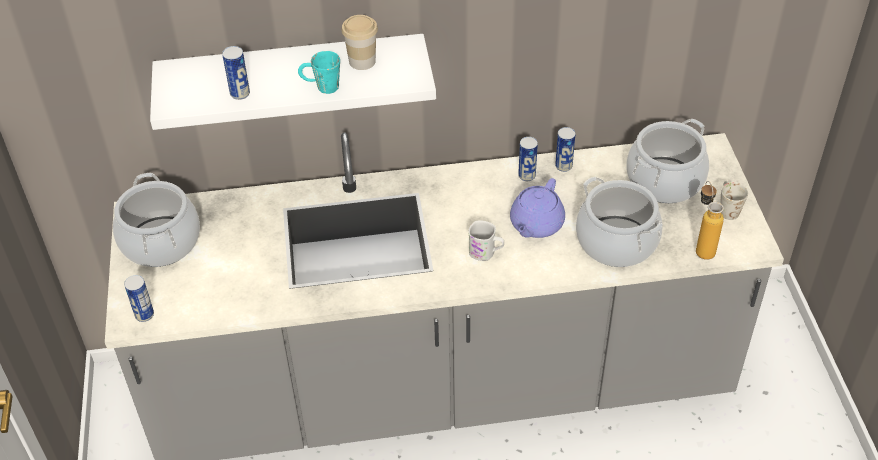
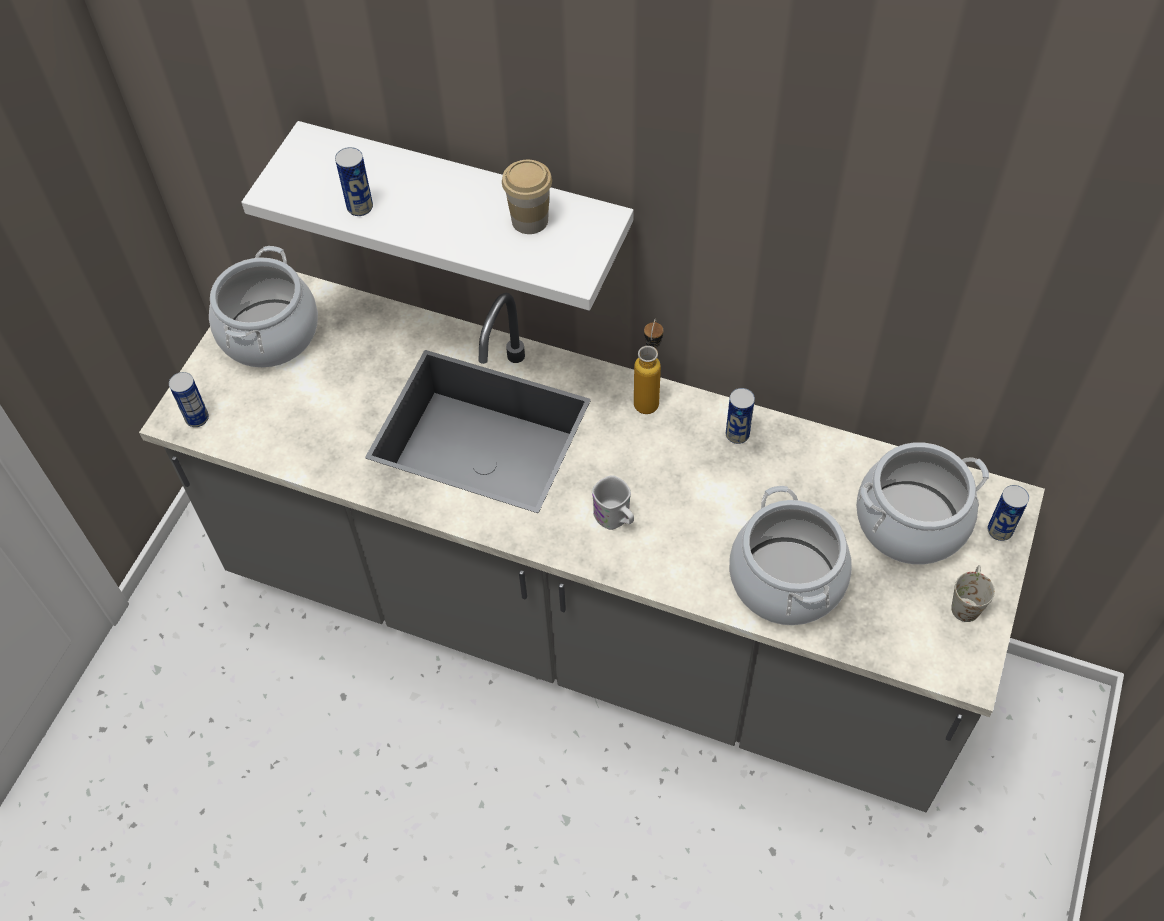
camera: 30 degrees right, 10 degrees up
turquoise mug [298,51,340,94] -> none
purple teapot [510,178,565,238] -> none
can [555,127,576,172] -> can moved to [988,485,1029,541]
bottle [696,181,724,260] -> bottle moved to [634,318,663,414]

